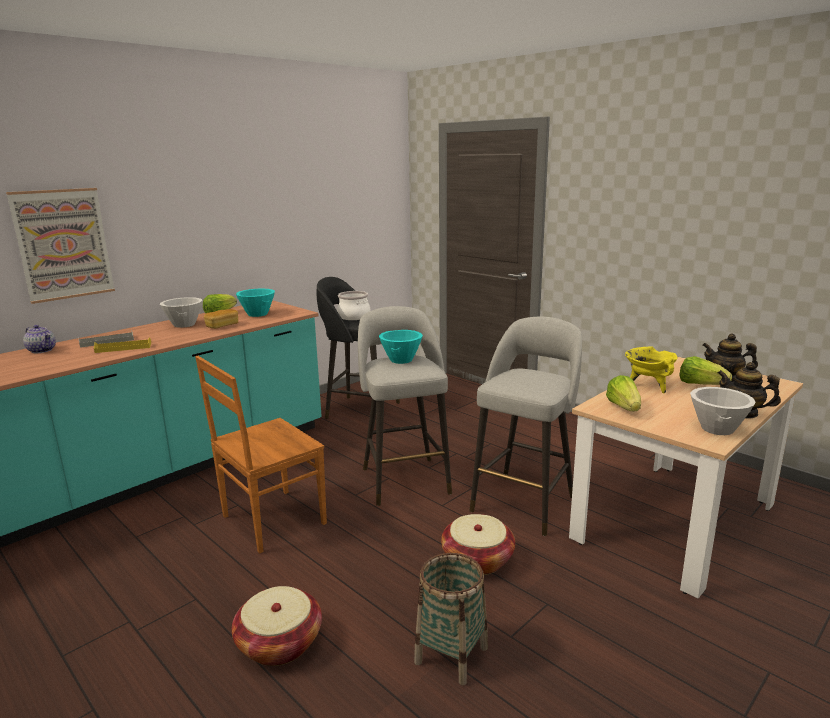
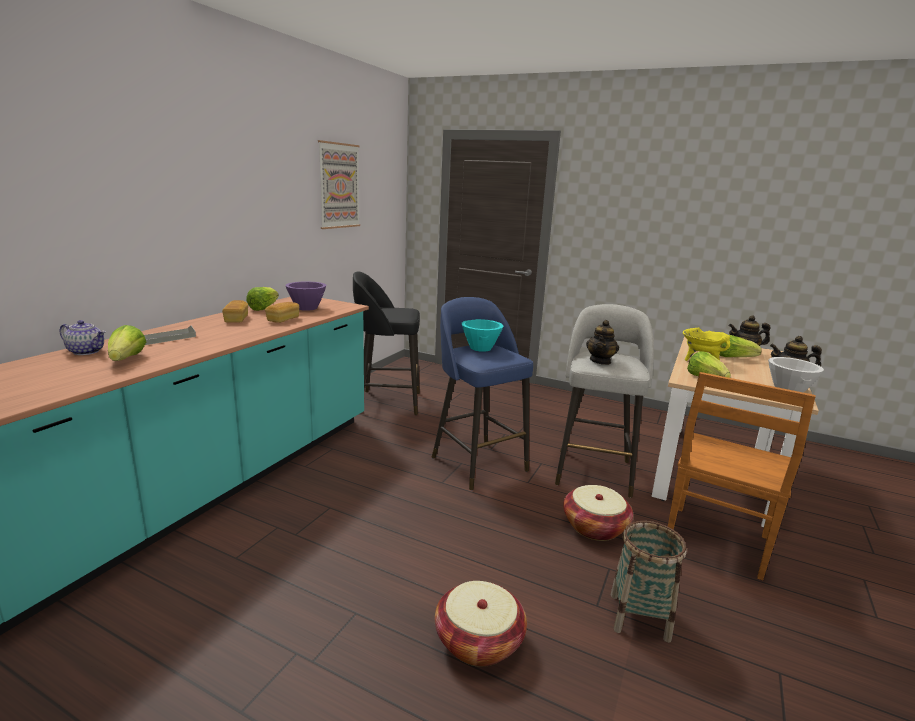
camera: 20 degrees left, 0 degrees up
picture [6,188,115,304] -> picture moved to [318,140,360,229]
yellow tray [94,338,151,353] -> none
white bowl [160,297,202,328] -> bread [222,300,248,323]
brown chair [195,356,327,553] -> brown chair moved to [668,372,816,580]
turquoise bowl [236,289,275,317] -> purple bowl [285,282,326,311]
cooking pot [337,291,370,320] -> none
grey stool [358,306,452,506] -> blue stool [432,297,533,490]
none -> lettuce [108,325,146,361]
none -> teapot [586,320,619,365]

